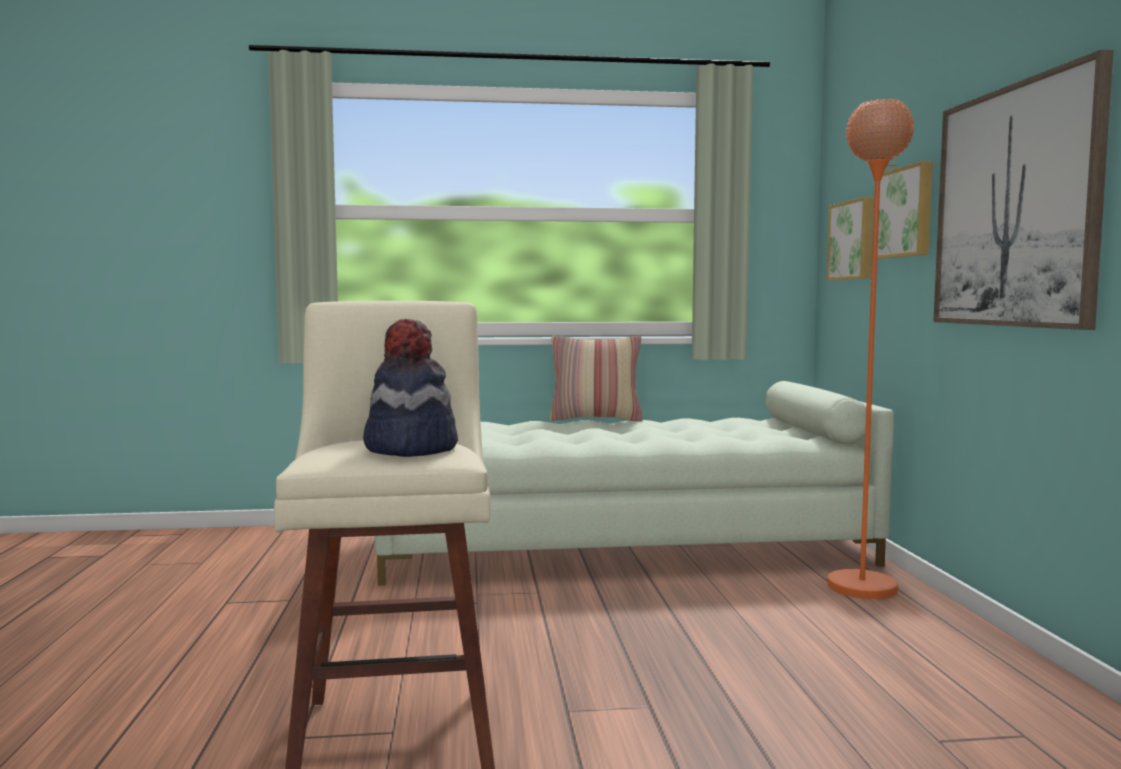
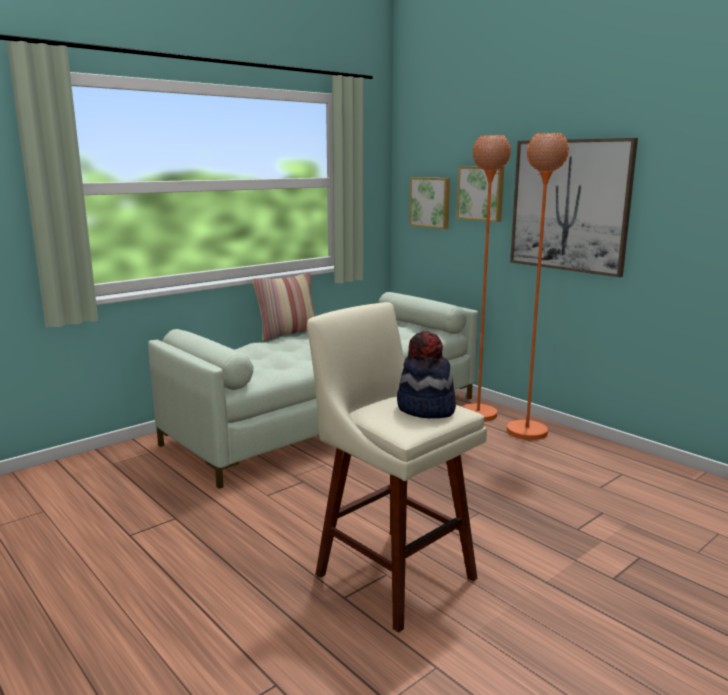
camera: 35 degrees left, 10 degrees up
none -> orange floor lamp [507,133,569,440]

